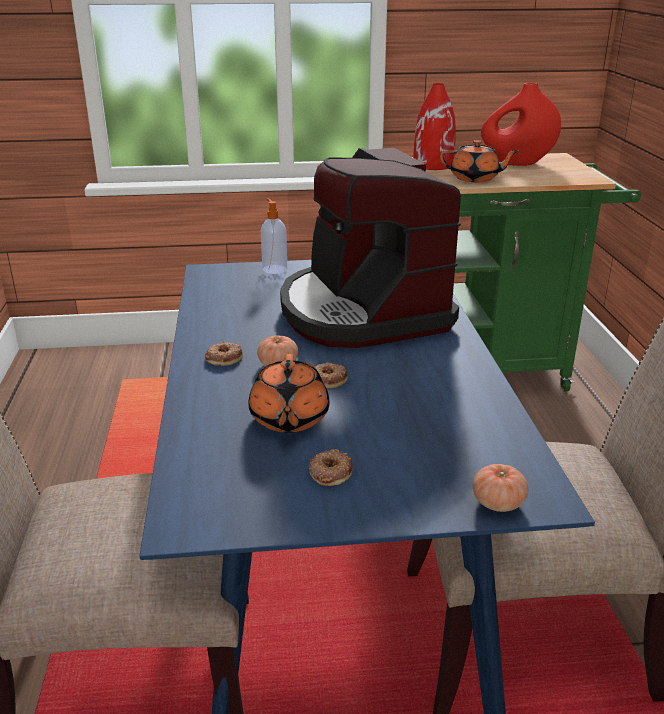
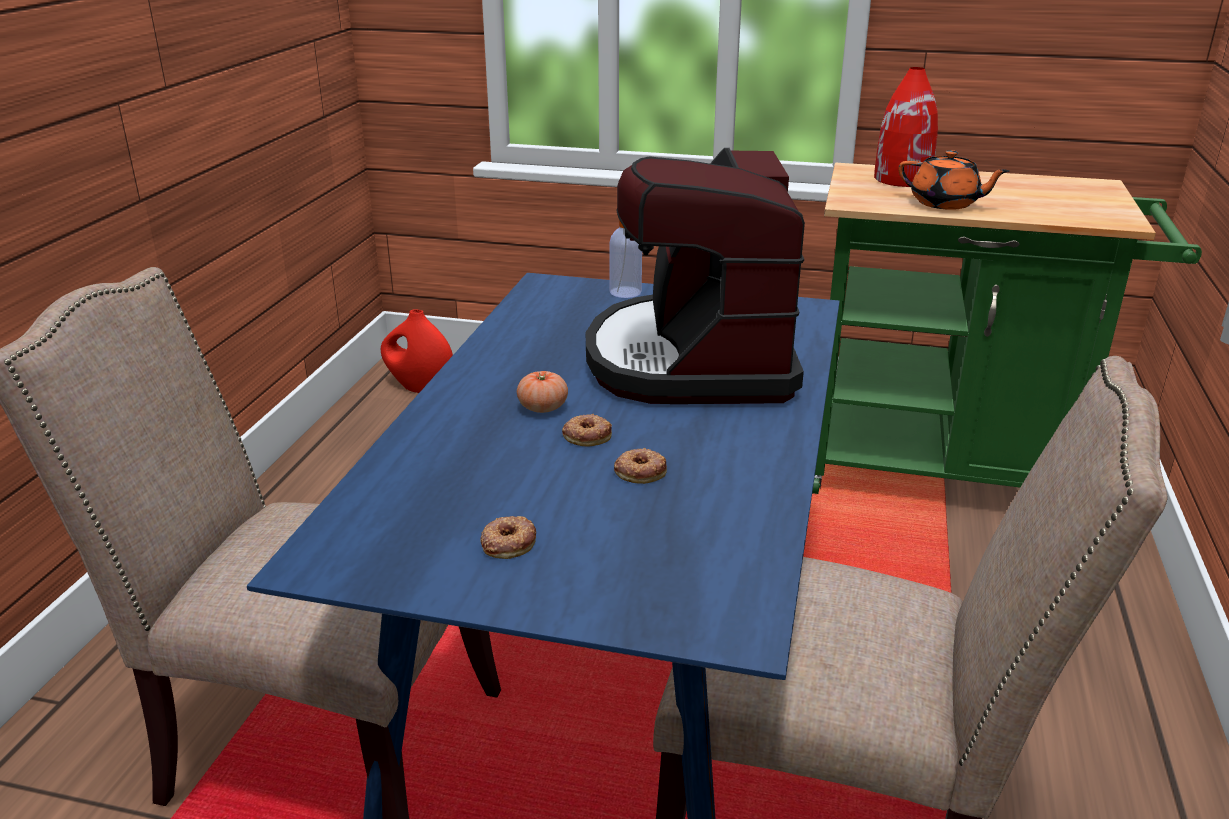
camera: 20 degrees right, 0 degrees up
donut [205,341,243,366] -> donut moved to [614,448,667,484]
orange teapot [248,354,330,433] -> none
tomato [473,464,528,512] -> none
red vase [481,83,561,166] -> red vase moved to [381,309,453,393]

